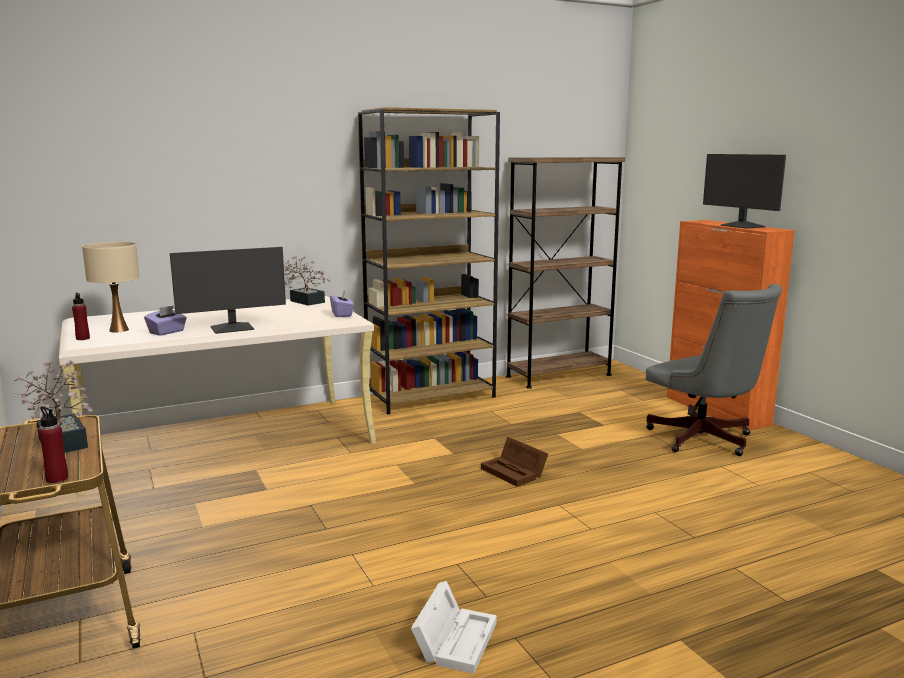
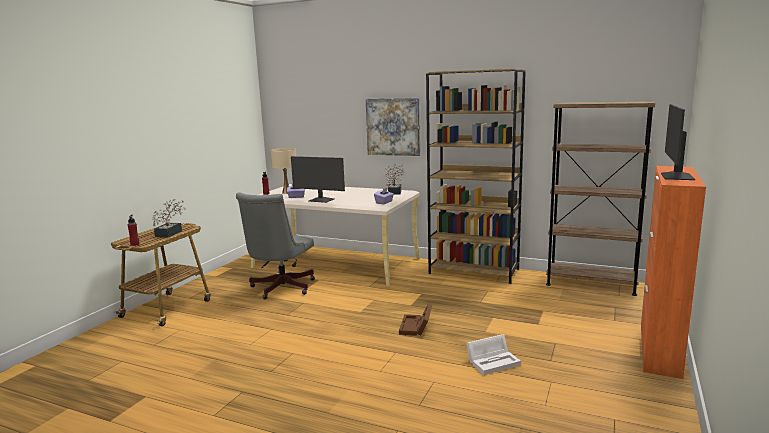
camera: 50 degrees right, 0 degrees up
white storage box [411,581,497,674] -> white storage box moved to [466,334,521,375]
grey office chair [646,284,782,456] -> grey office chair moved to [236,192,315,299]
none -> picture [366,98,420,156]

